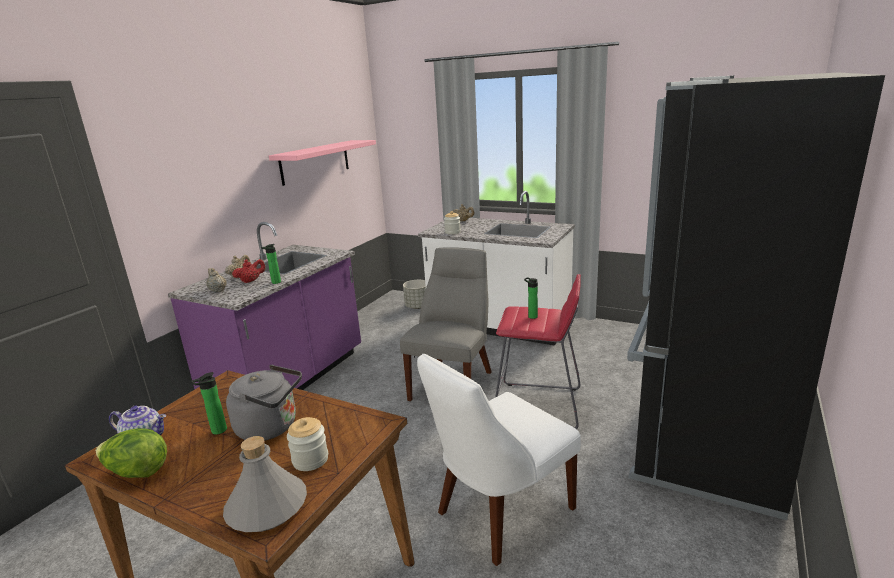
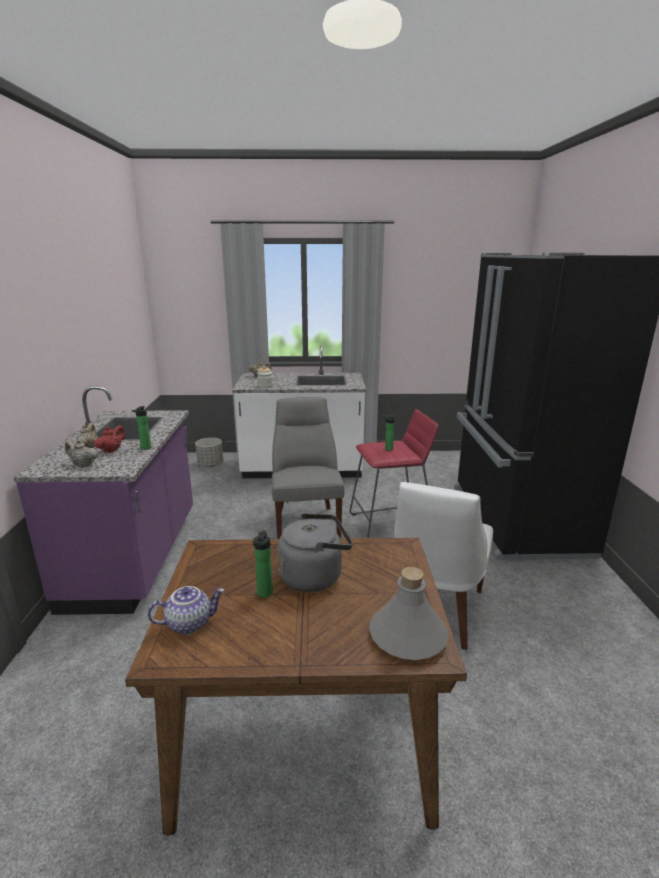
camera: 30 degrees left, 0 degrees up
lettuce [96,428,167,478] -> none
pink shelf [269,140,376,186] -> none
jar [287,417,328,471] -> none

